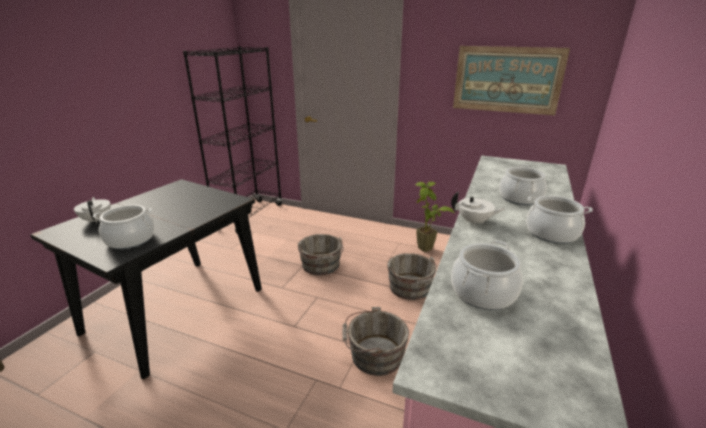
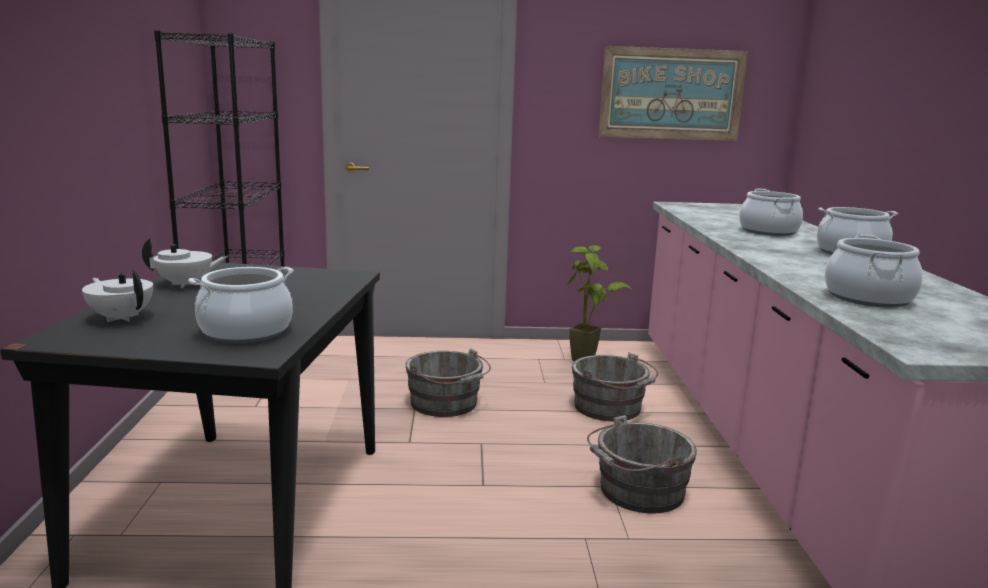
camera: 25 degrees left, 10 degrees down
white teapot [451,191,506,226] -> white teapot moved to [142,238,227,288]

